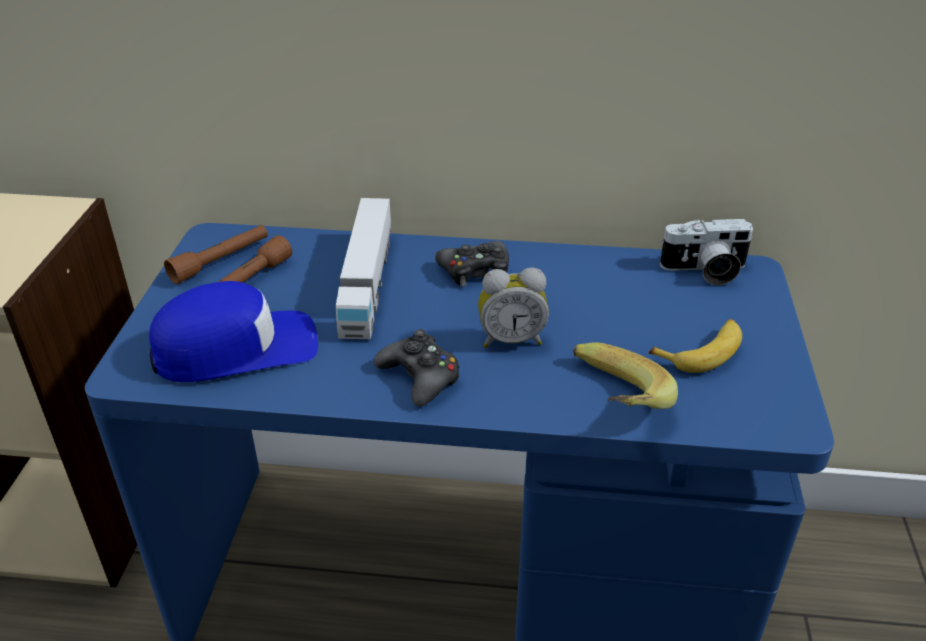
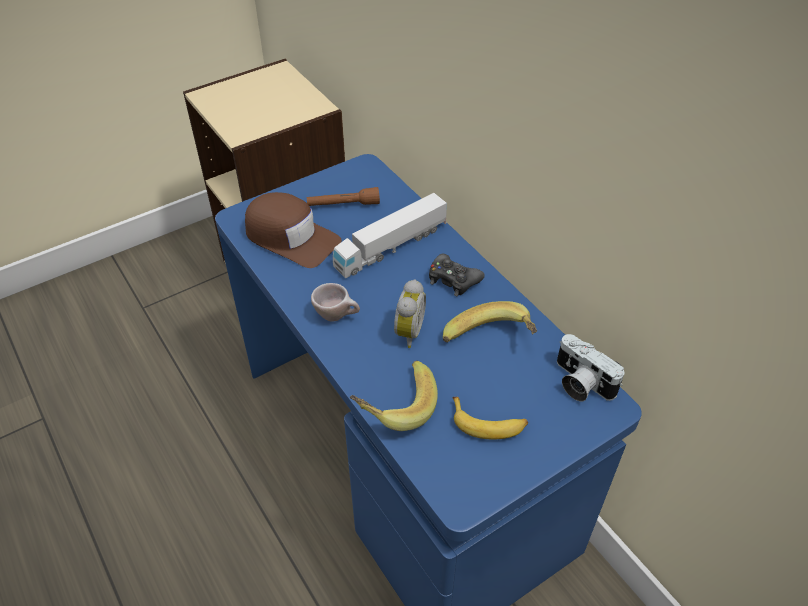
camera: 50 degrees right, 10 degrees up
blue cap [149,281,318,382] -> brown cap [245,192,342,268]
brown flashlight [164,225,268,284] -> none
black game controller [374,329,460,407] -> beige cup [311,283,360,321]
alarm clock [478,267,549,348] -> alarm clock turned 120 degrees counterclockwise [394,279,426,348]
none -> banana [443,301,537,342]

